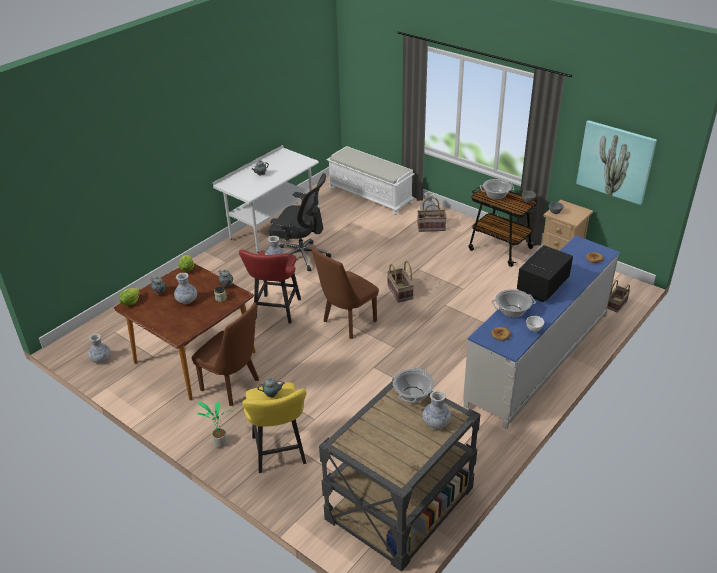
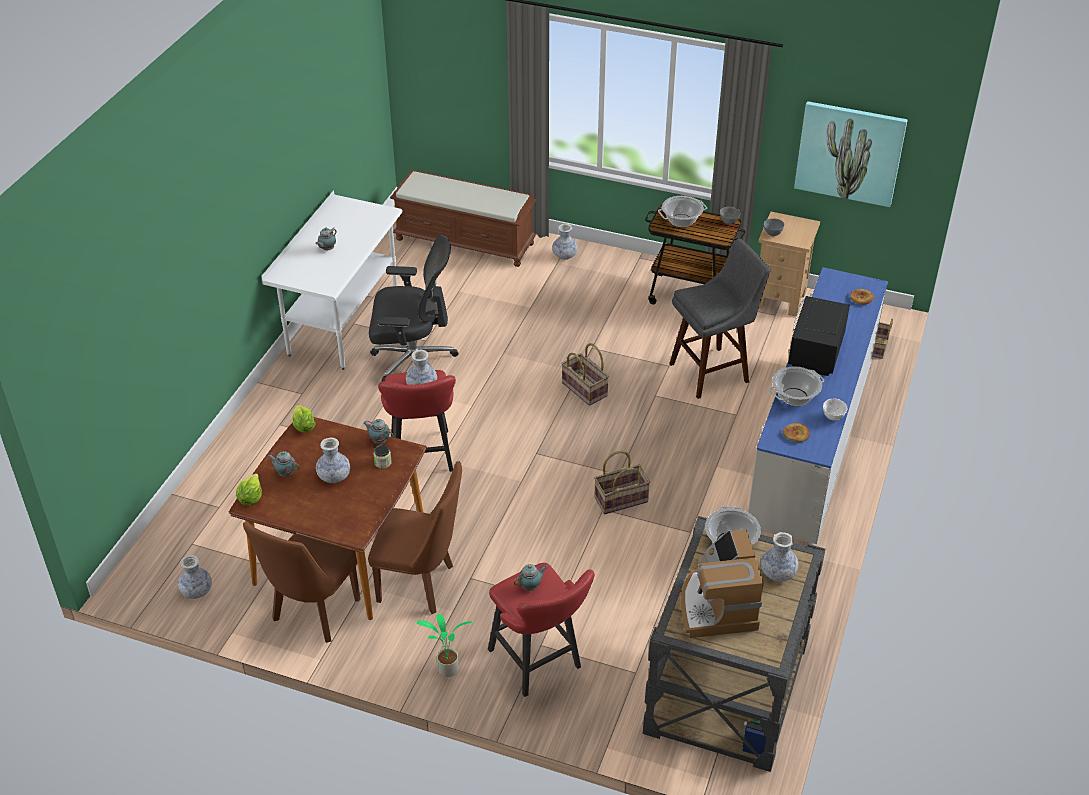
camera: 20 degrees left, 5 degrees up
yellow stool [242,382,307,473] -> red stool [488,563,594,697]
brown chair [312,247,379,339] -> brown chair moved to [243,522,361,643]
white bench [326,146,415,215] -> brown bench [390,170,536,267]
basket [417,197,447,232] -> basket moved to [594,451,650,514]
none -> grey stool [669,239,770,399]
none -> coffee machine [681,530,764,638]

